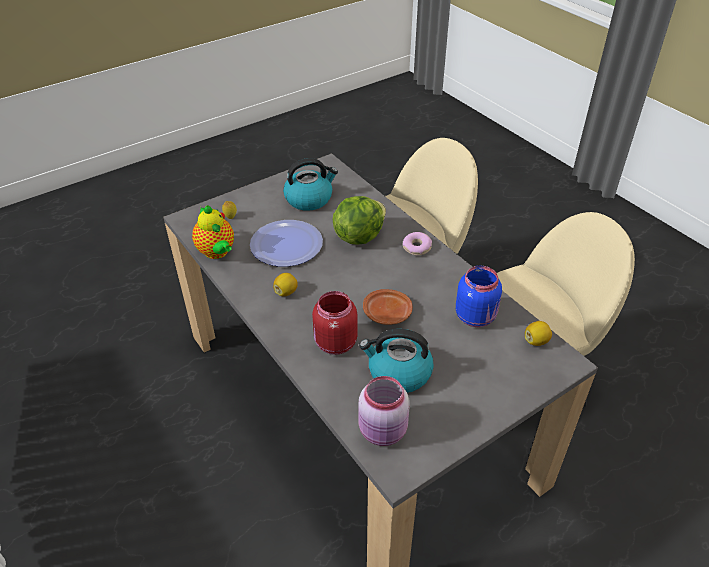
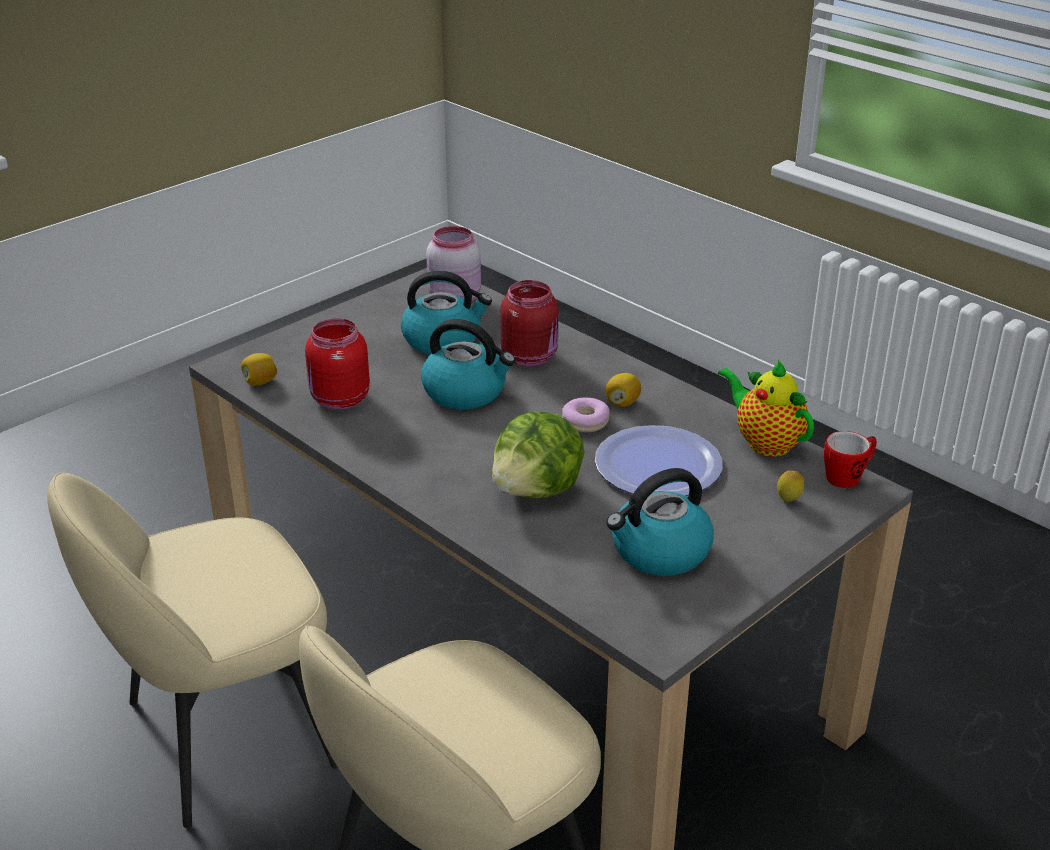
camera: 170 degrees right, 10 degrees down
brown plate [363,289,413,325] -> kettle [421,319,515,409]
donut [403,232,432,256] -> donut moved to [562,397,610,432]
blue jar [456,266,502,327] -> red jar [305,318,370,410]
none -> mug [824,431,877,488]

